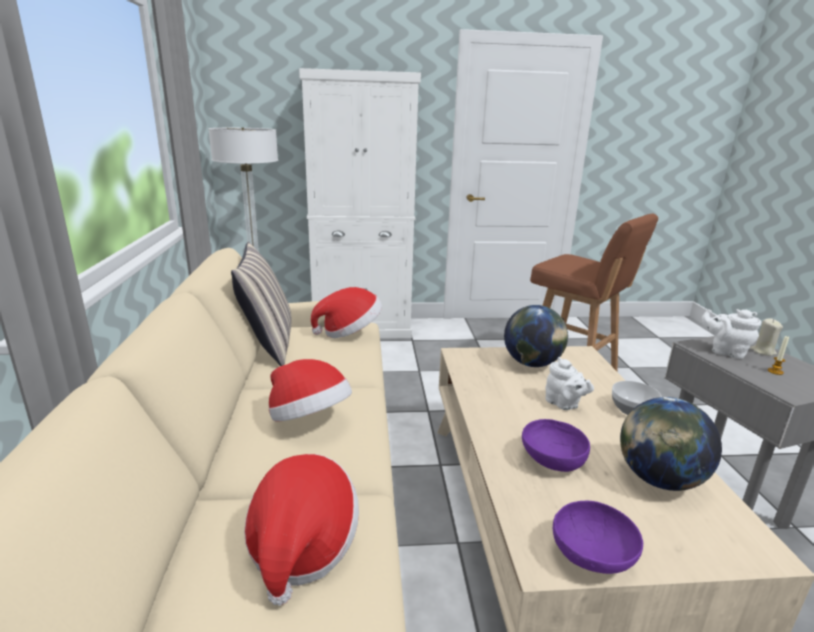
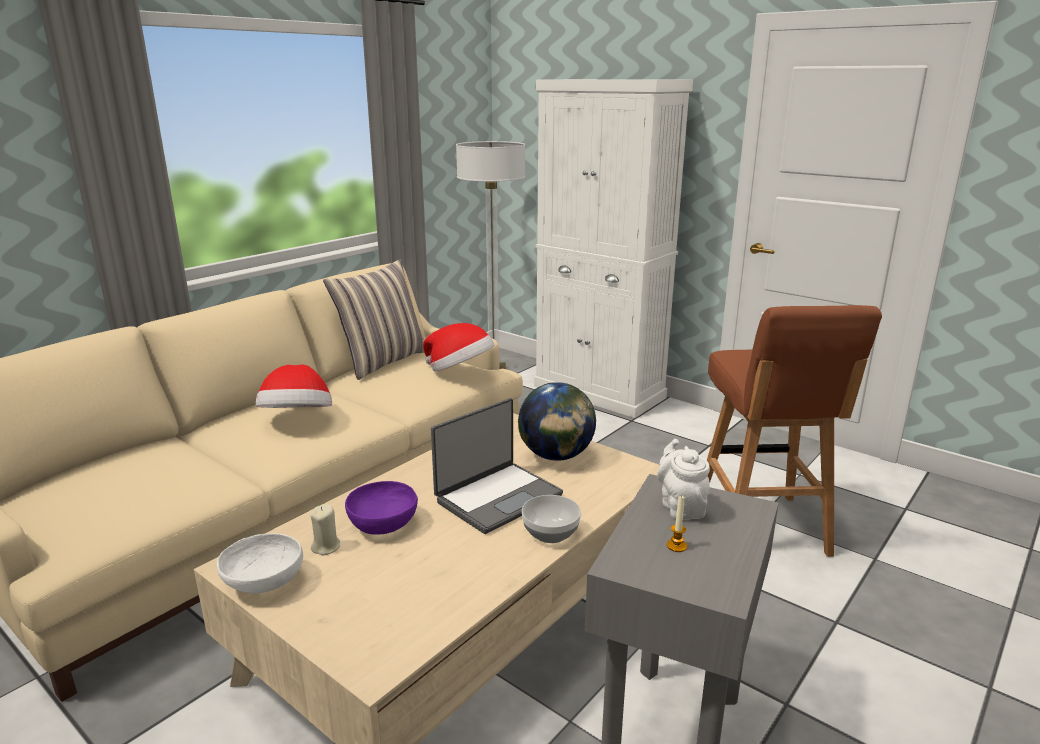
camera: 45 degrees right, 0 degrees up
hat [244,454,359,606] -> none
white teapot [545,357,594,410] -> laptop [431,398,563,534]
purple bowl [553,501,643,574] -> white bowl [217,533,303,593]
globe [620,397,722,491] -> none
beige candle [750,318,783,356] -> beige candle moved to [310,504,340,555]

